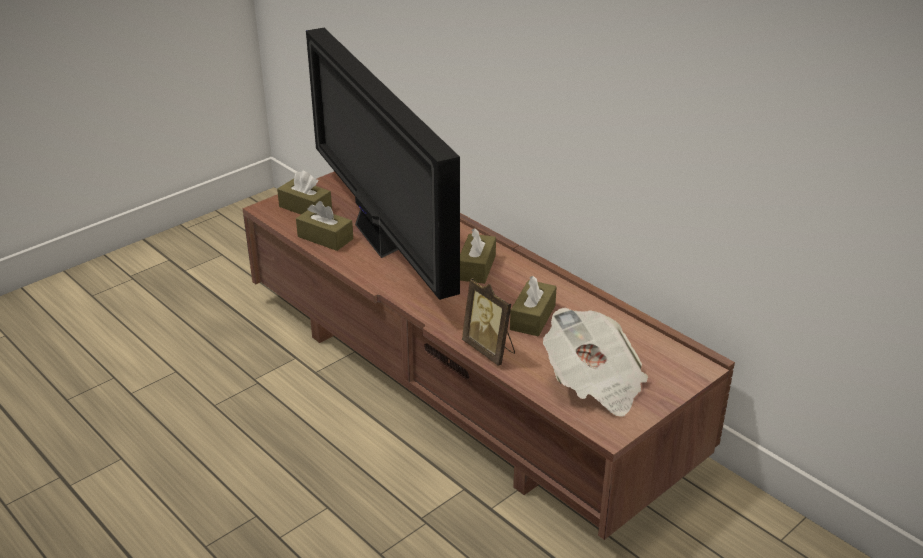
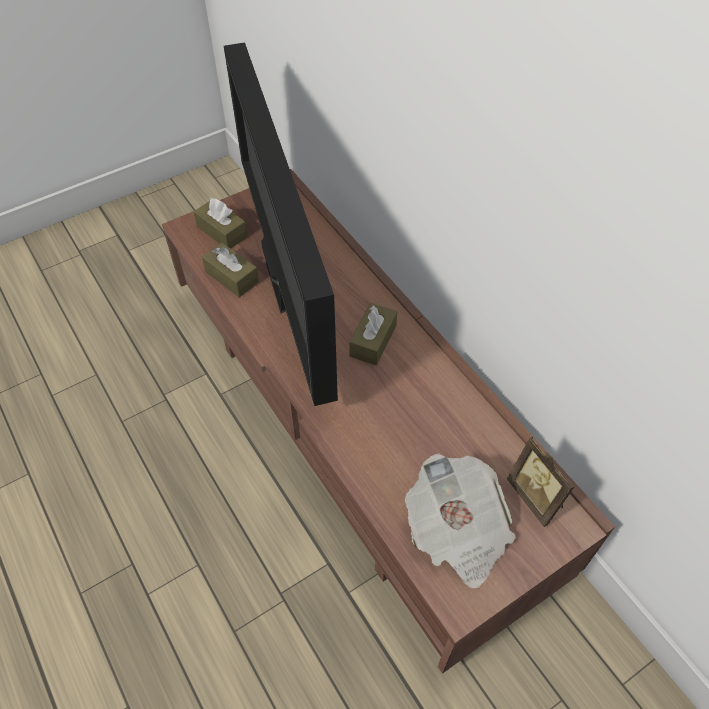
camera: 10 degrees right, 20 degrees up
picture frame [462,278,515,366] -> picture frame moved to [507,437,574,527]
brown tissue box [510,276,557,336] -> none

